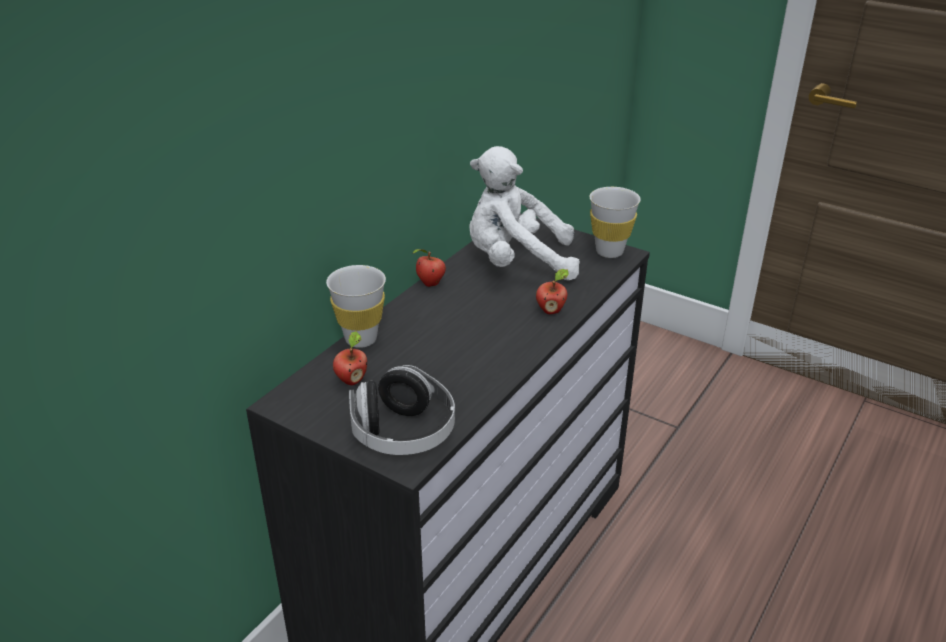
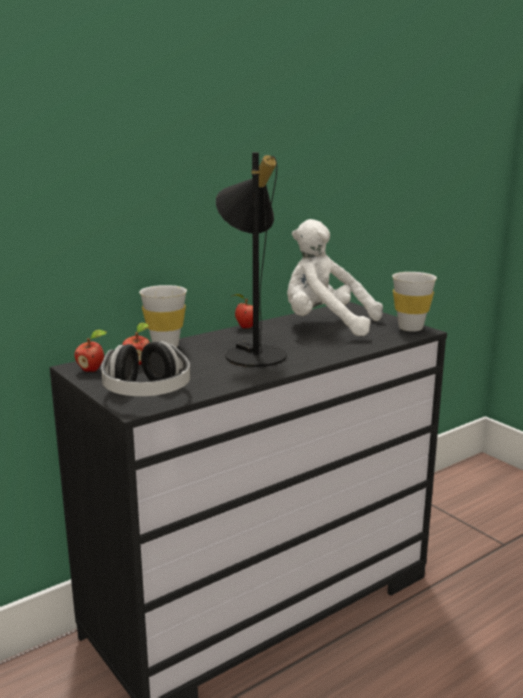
camera: 20 degrees right, 15 degrees down
apple [536,269,569,314] -> apple moved to [74,330,107,372]
none -> black table lamp [216,152,287,367]

